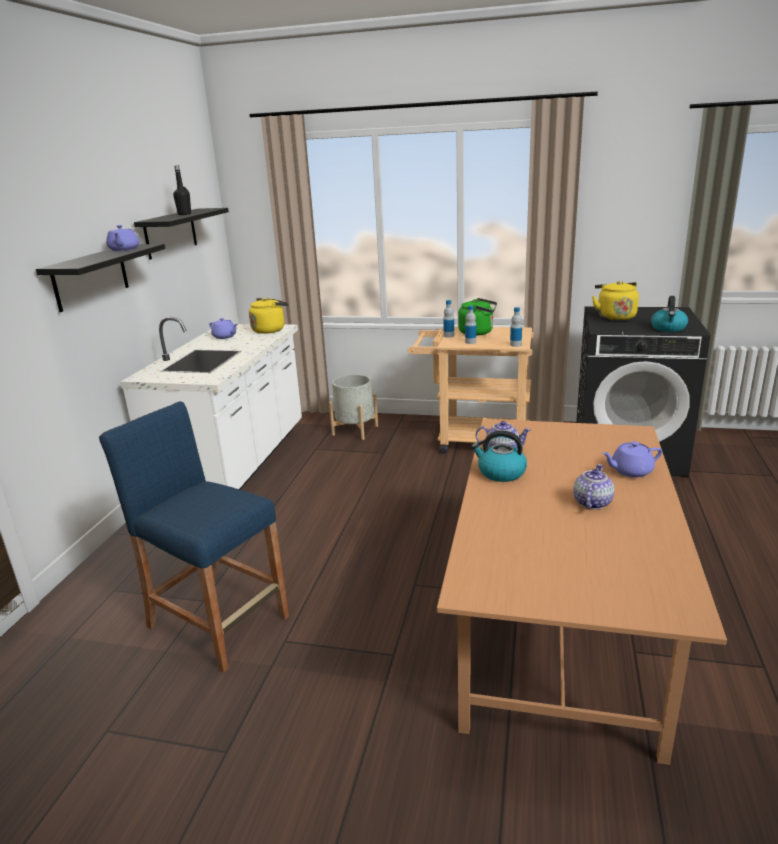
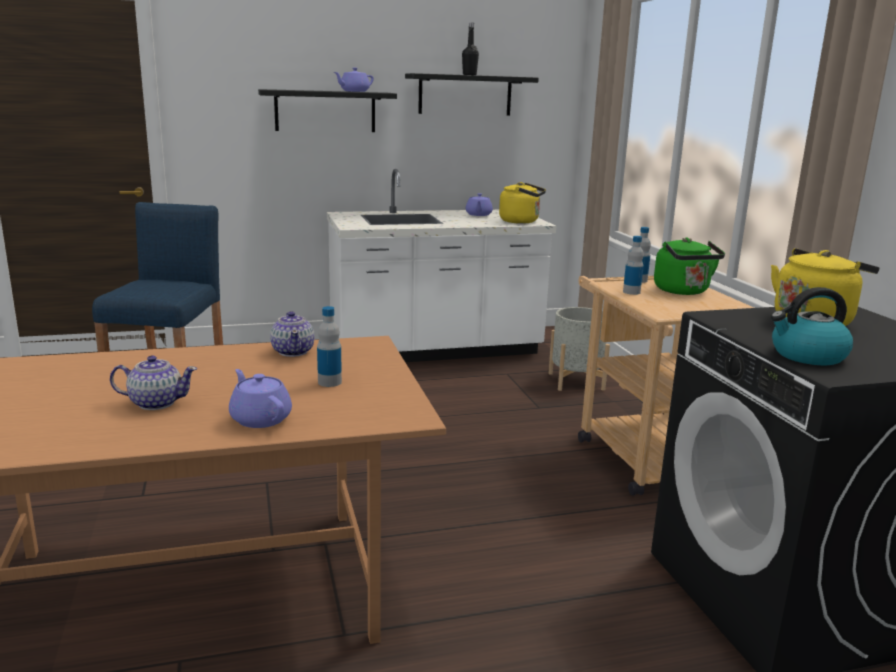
camera: 60 degrees right, 5 degrees down
kettle [471,430,527,482] -> none
bottle [510,307,522,347] -> bottle moved to [317,306,342,387]

